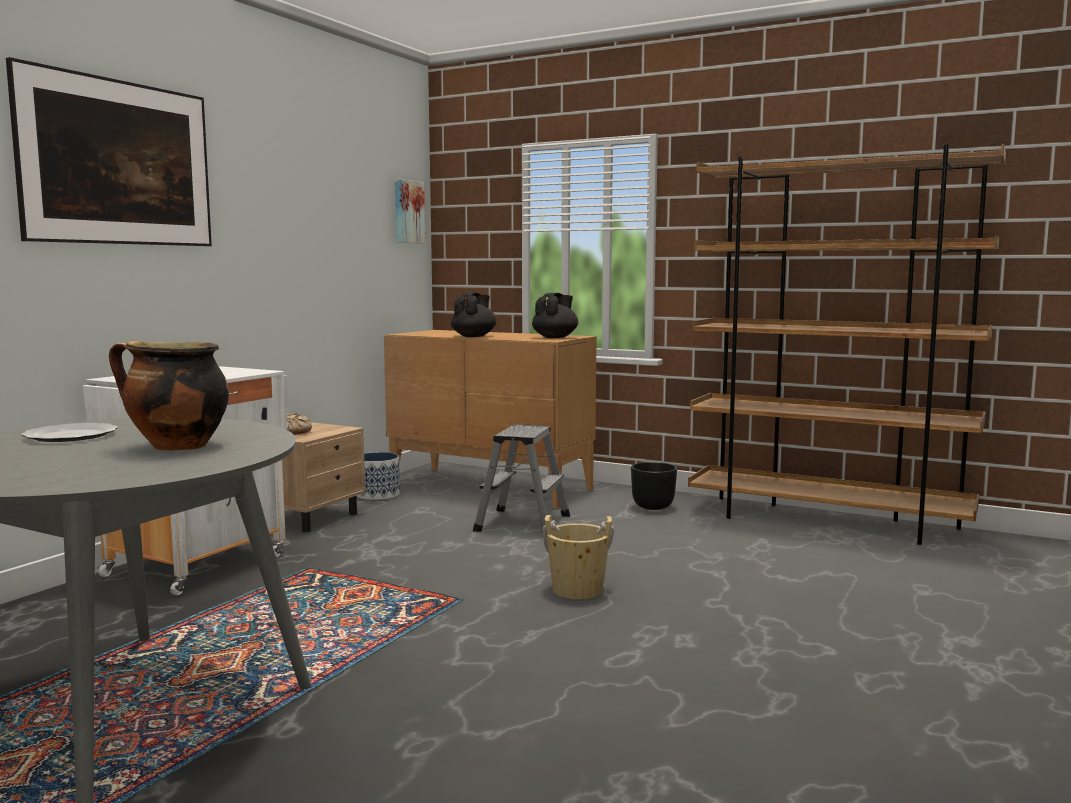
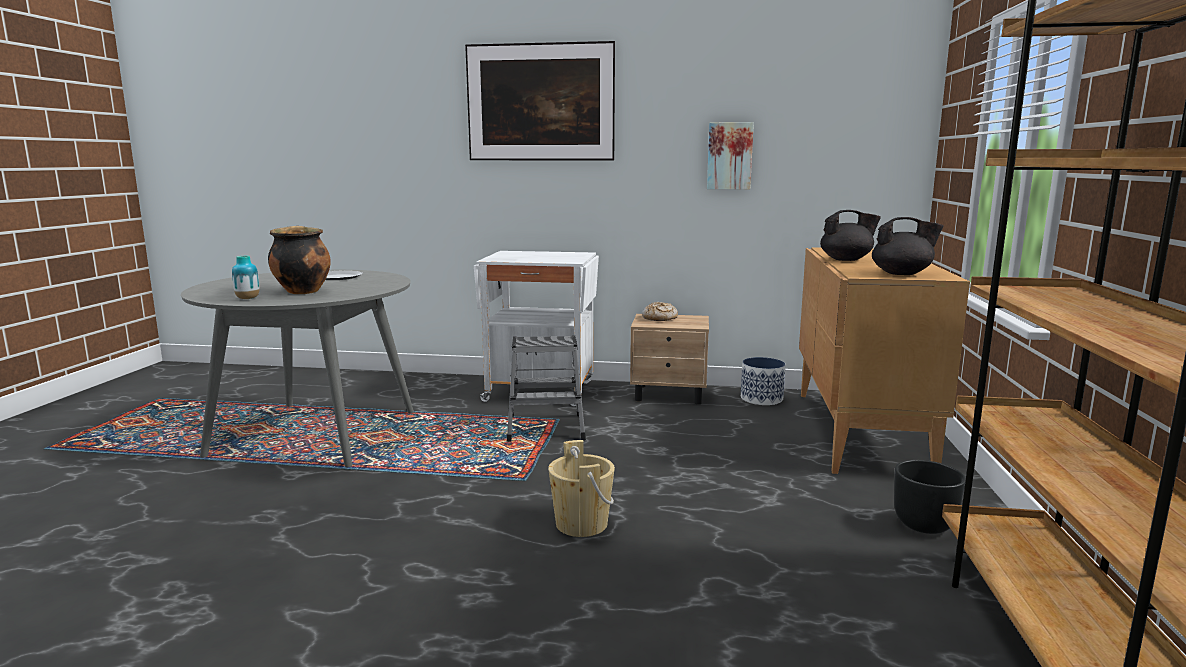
camera: 70 degrees right, 5 degrees up
picture [395,179,425,244] -> picture moved to [707,122,754,189]
grey step ladder [473,424,570,538] -> grey step ladder moved to [507,335,586,442]
none -> vase [232,256,259,299]

